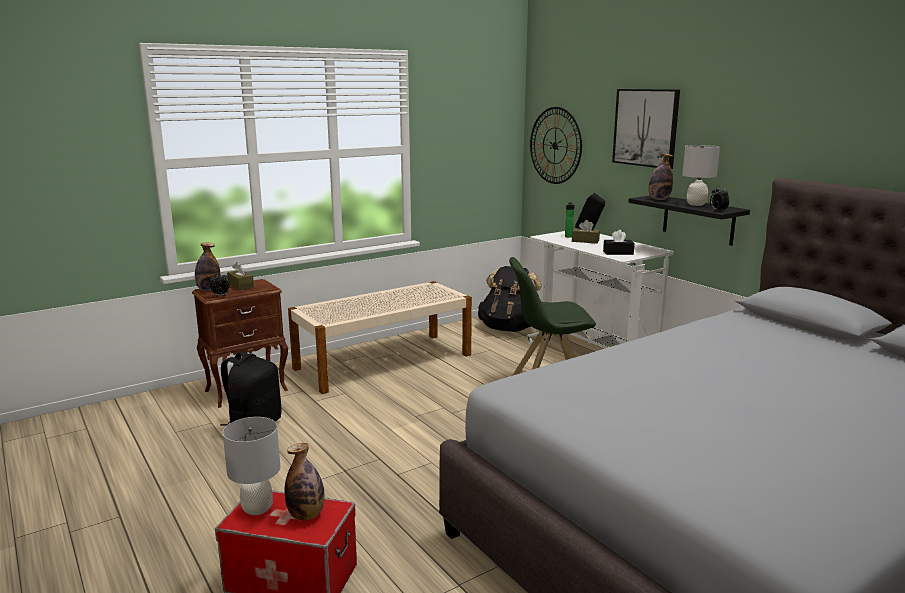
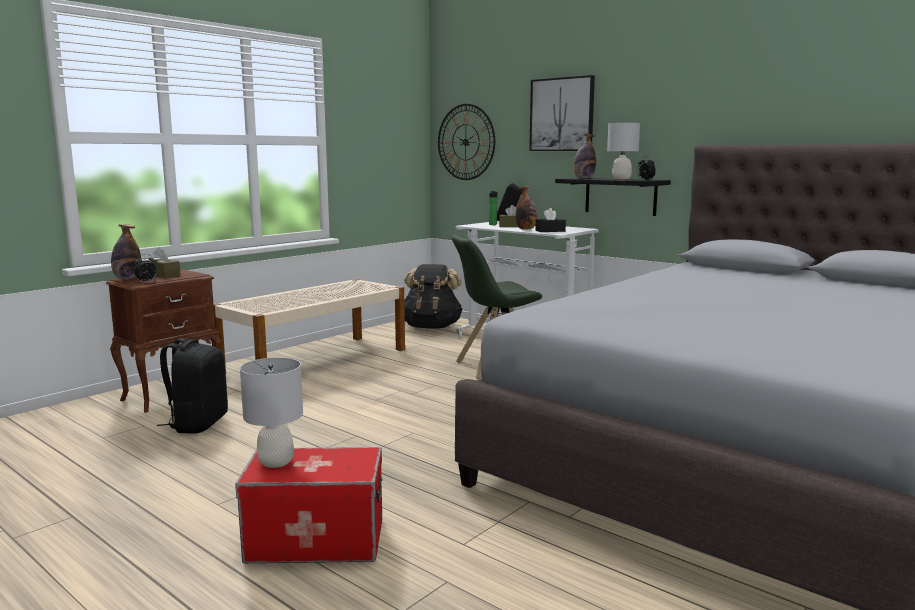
camera: 15 degrees left, 5 degrees down
bottle [285,443,325,521] -> bottle moved to [515,186,537,230]

